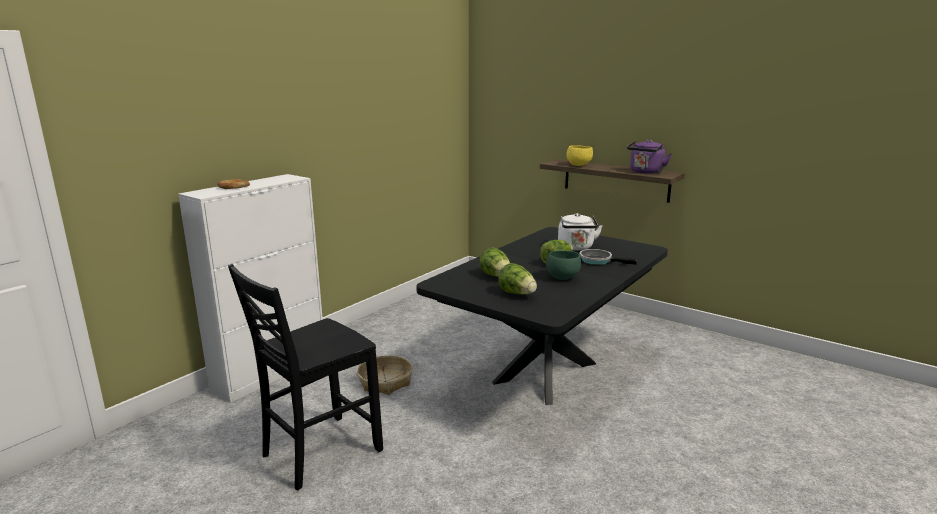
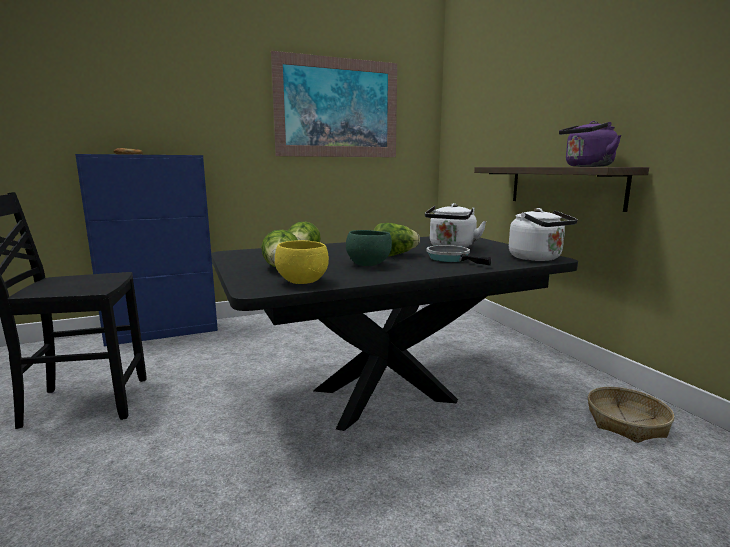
camera: 30 degrees right, 5 degrees down
white cabinet [178,174,323,403] -> blue cabinet [75,154,218,346]
basket [357,355,413,395] -> basket moved to [588,387,675,443]
yellow bowl [567,145,593,166] -> yellow bowl moved to [275,240,329,284]
none -> picture [271,51,397,157]
none -> white kettle [509,208,578,261]

